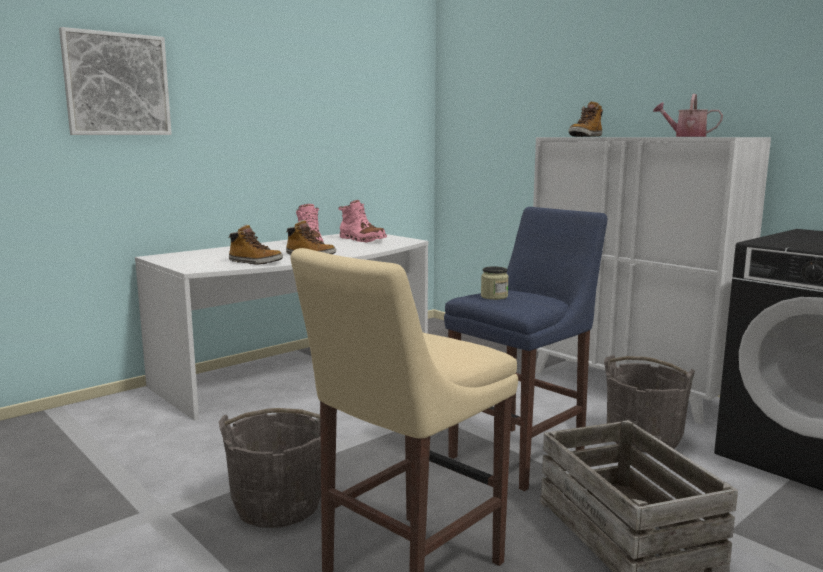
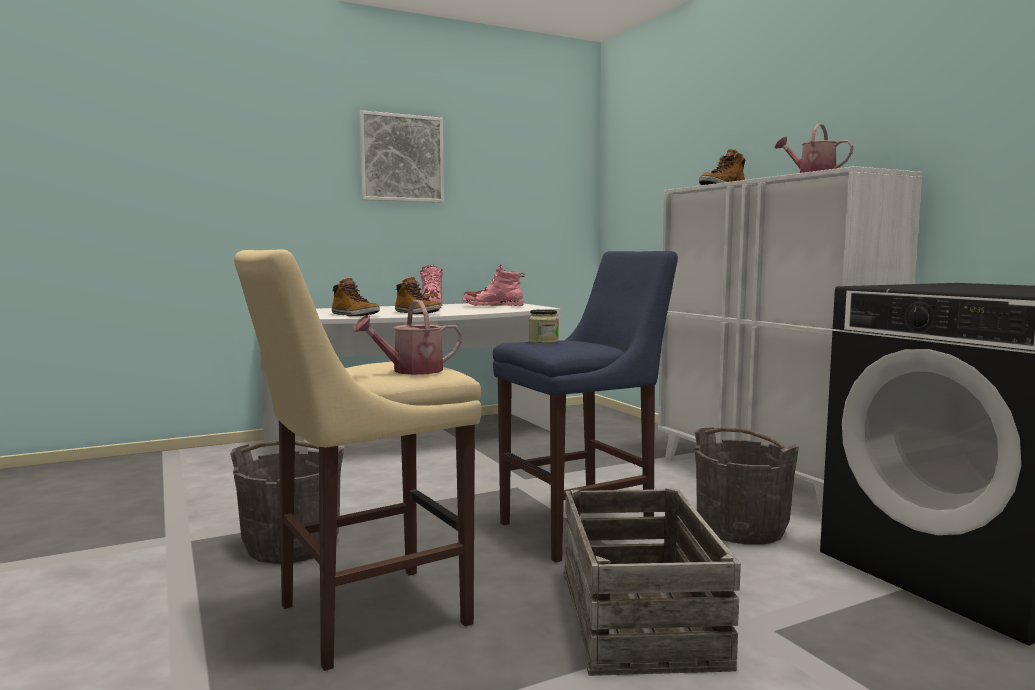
camera: 15 degrees right, 5 degrees down
picture [59,27,172,135] -> picture moved to [359,110,444,203]
pink boot [338,200,387,243] -> pink boot turned 135 degrees clockwise [462,265,525,306]
none -> watering can [353,300,462,375]

